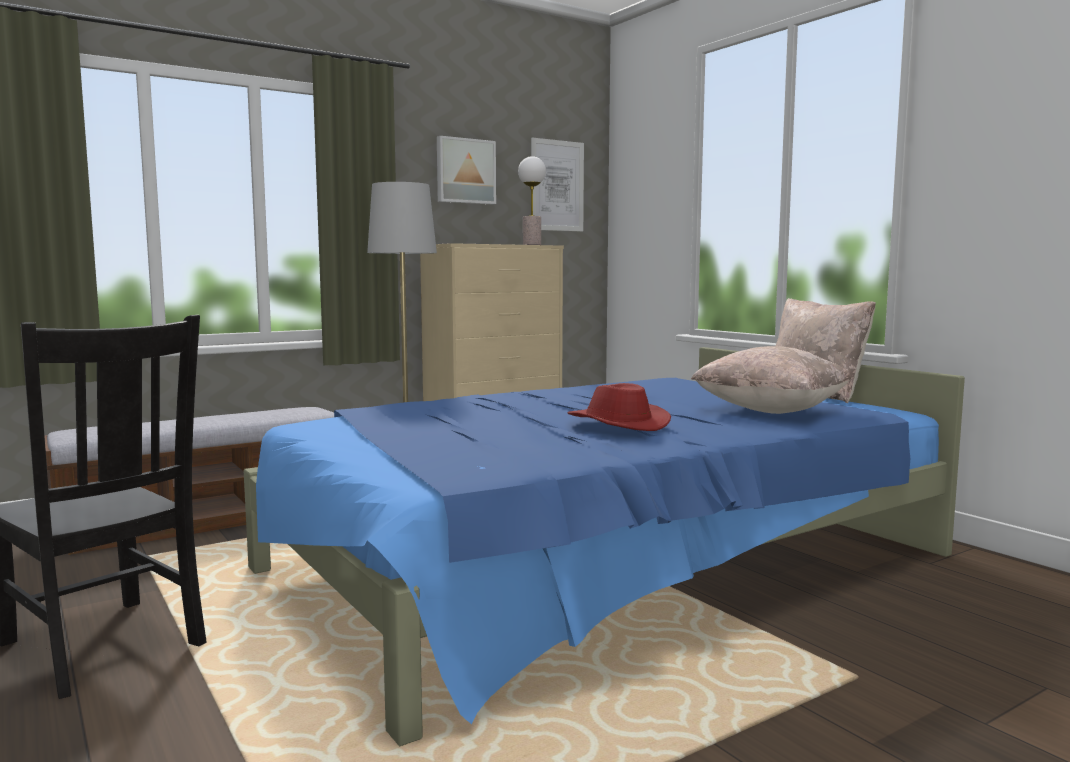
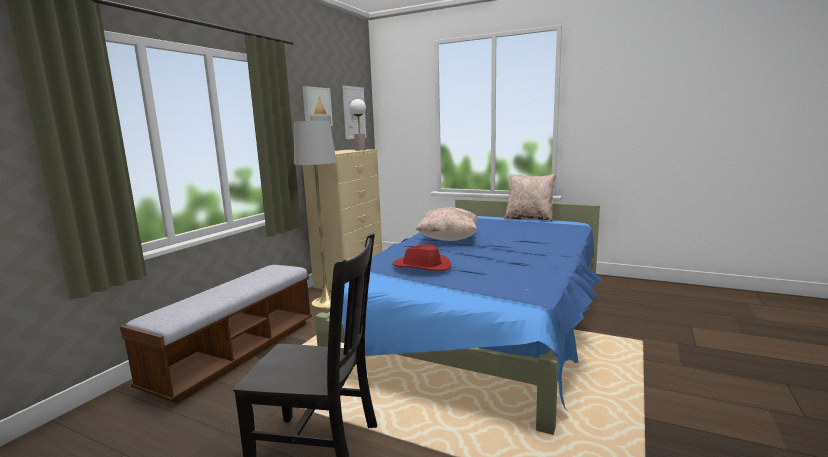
camera: 30 degrees left, 5 degrees up
red hat [568,383,671,431] -> red hat moved to [392,244,451,271]
beige pillow [691,346,852,414] -> beige pillow moved to [416,207,478,241]

